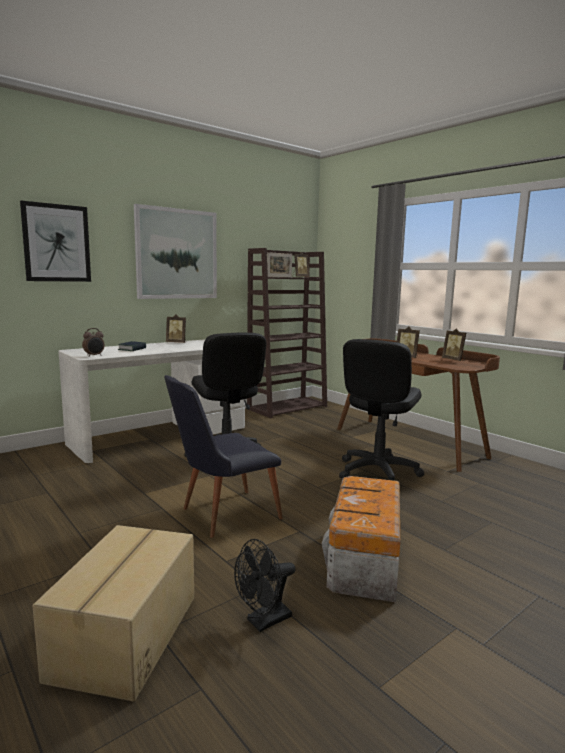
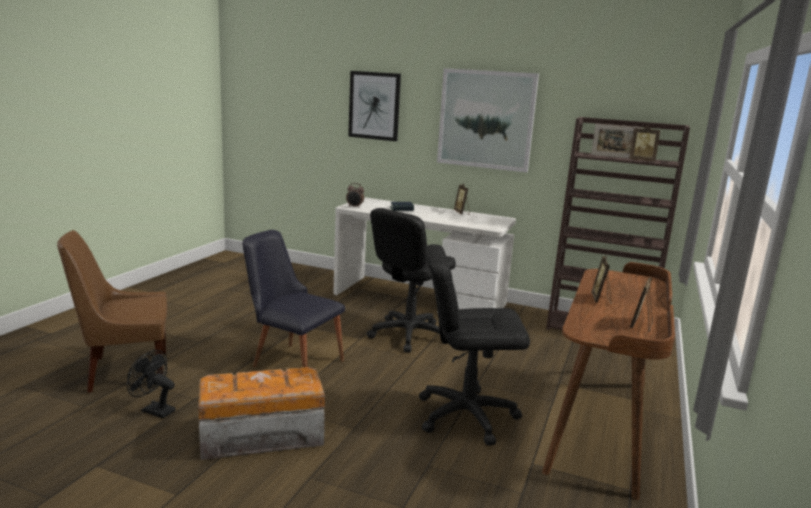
camera: 60 degrees right, 5 degrees up
cardboard box [33,525,194,701] -> brown chair [57,230,167,393]

